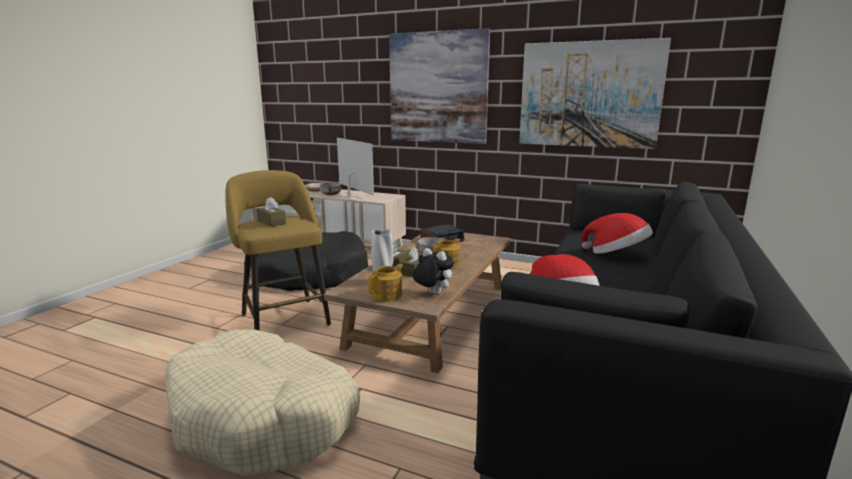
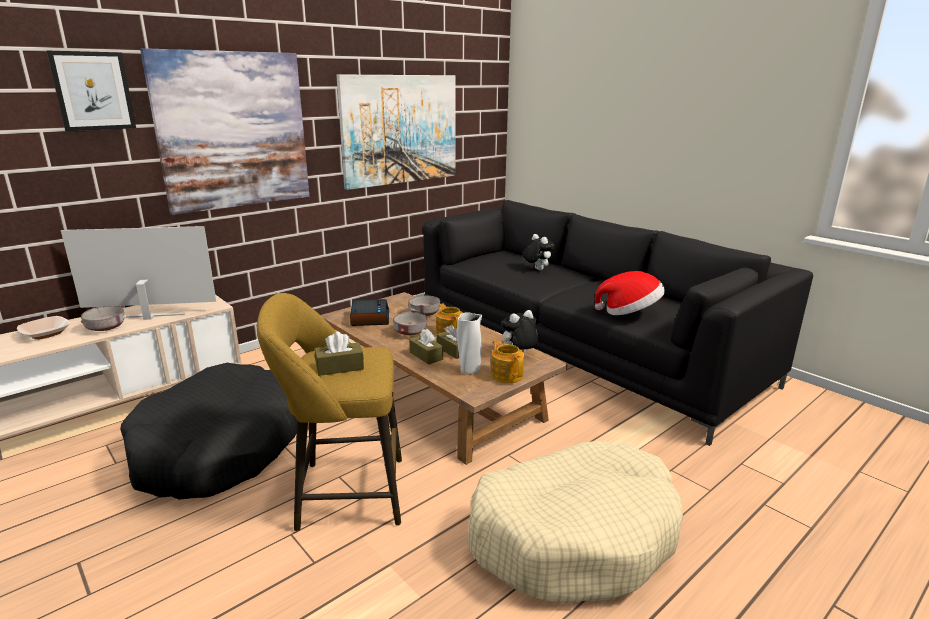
camera: 65 degrees left, 5 degrees up
hat [582,213,653,254] -> plush toy [522,234,555,270]
none -> picture [46,51,136,131]
none -> grey bowl [409,295,440,316]

